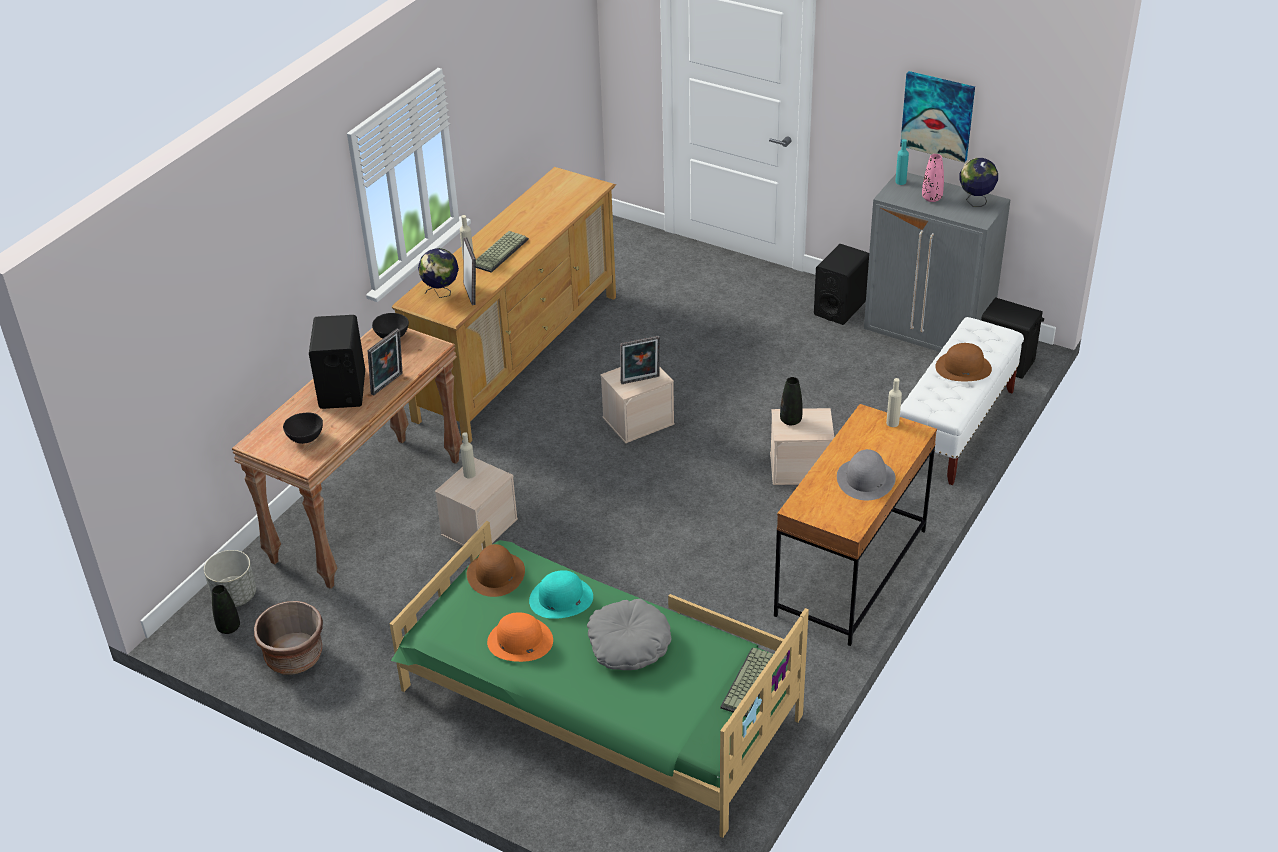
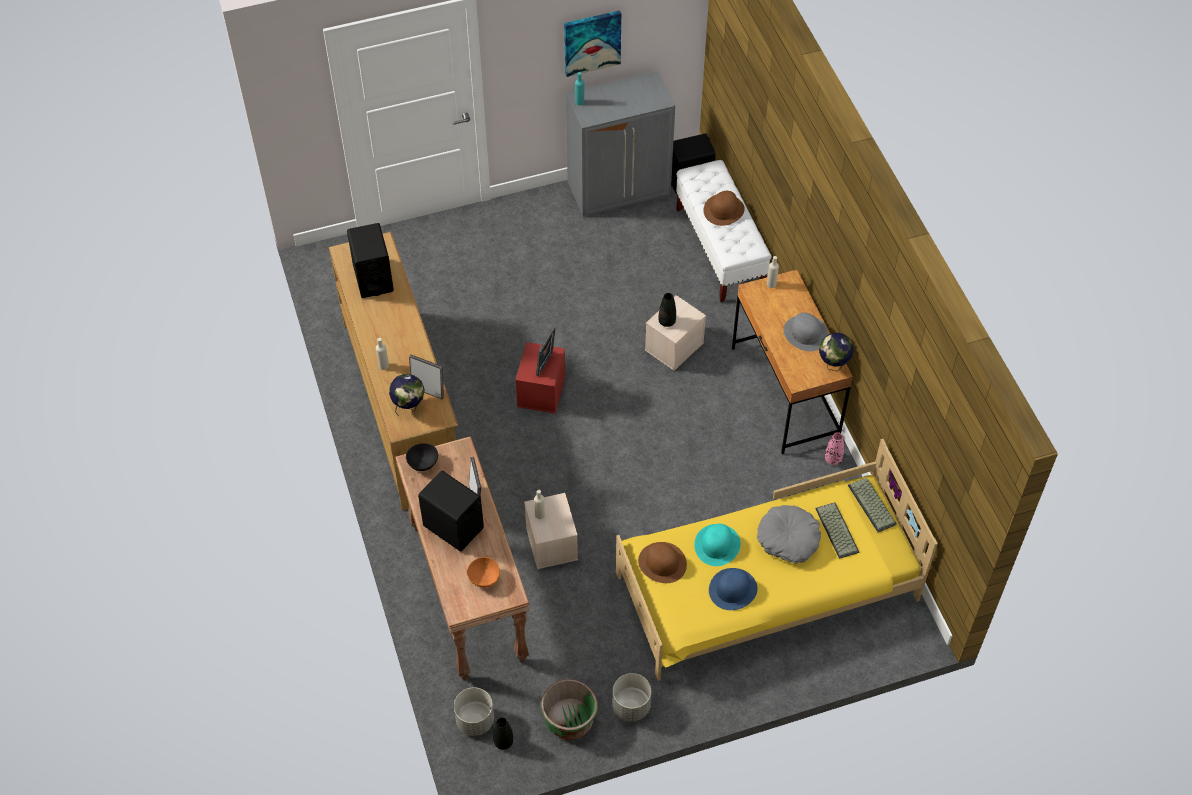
camera: 50 degrees left, 15 degrees up
brown planter [254,601,323,674] -> green planter [540,679,598,740]
black bowl [283,413,323,444] -> orange bowl [467,557,500,588]
green bed [390,521,809,838] -> yellow bed [616,439,938,681]
keyboard [476,231,529,273] -> keyboard moved to [815,502,859,559]
orange hat [487,612,553,662] -> blue hat [709,568,757,610]
beige storage box [600,367,674,443] -> red storage box [515,342,565,414]
black speaker [814,244,869,325] -> black speaker moved to [347,223,394,298]
pink vase [922,154,944,202] -> pink vase moved to [825,432,844,465]
globe [959,158,998,207] -> globe moved to [819,333,854,371]
none -> grey planter [612,673,651,722]

